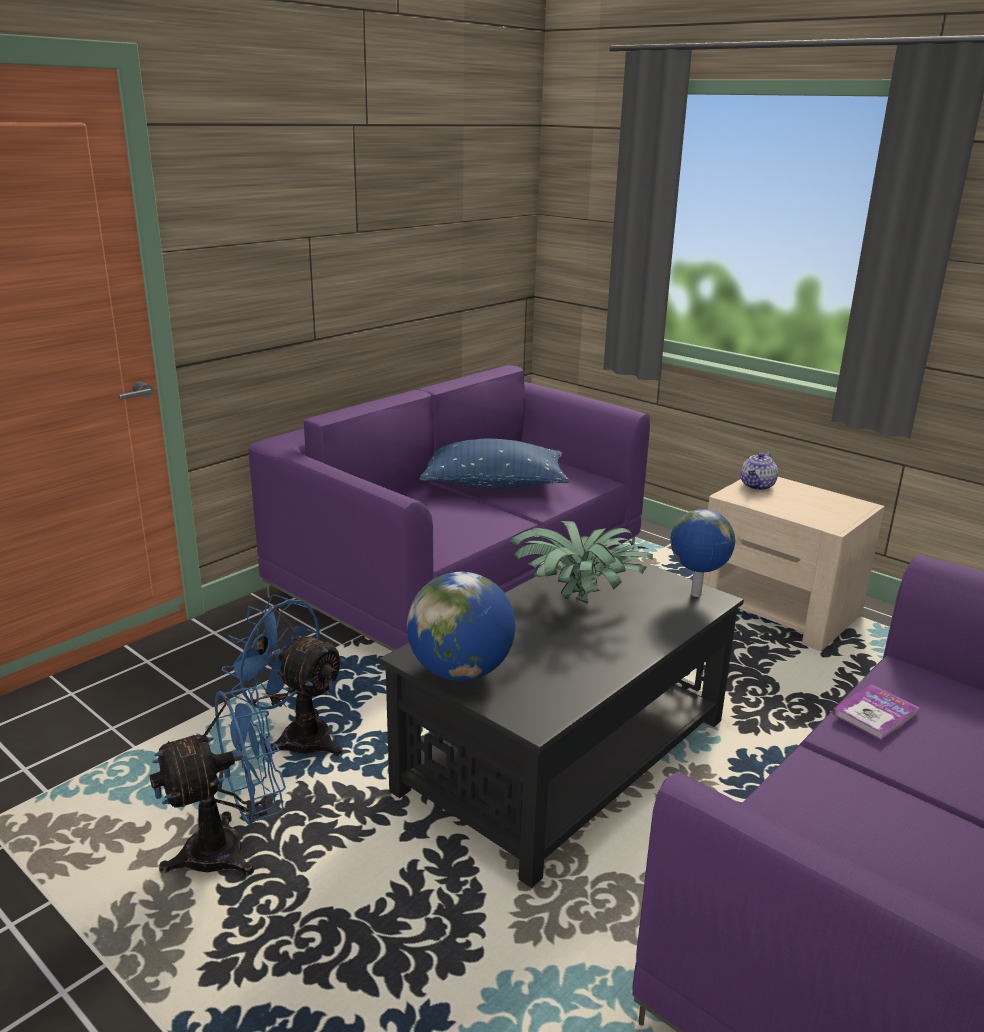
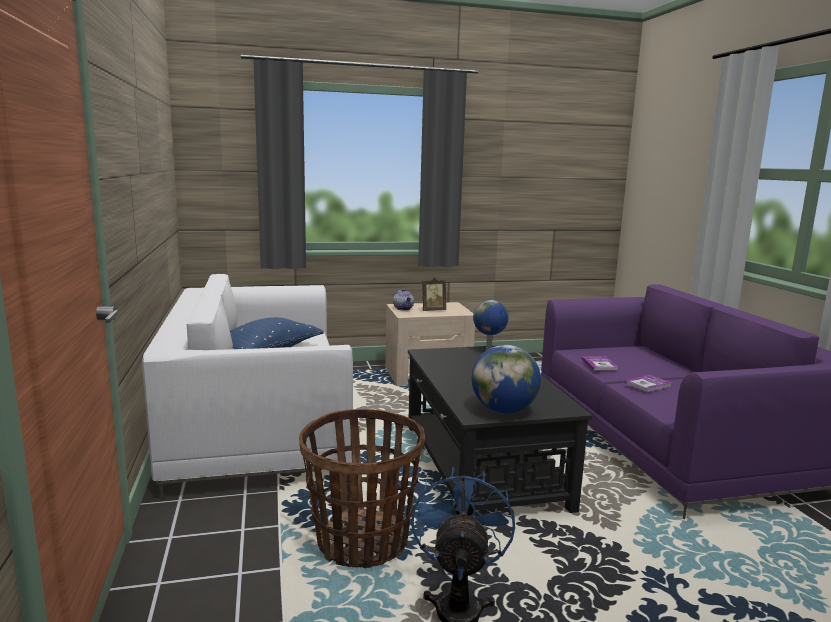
camera: 55 degrees left, 10 degrees down
blue fan [222,594,346,756] -> basket [299,409,425,568]
purple sofa [248,365,650,651] -> white sofa [142,274,353,499]
potted plant [510,521,654,604] -> none
none -> picture frame [422,277,446,311]
none -> book [624,375,671,393]

